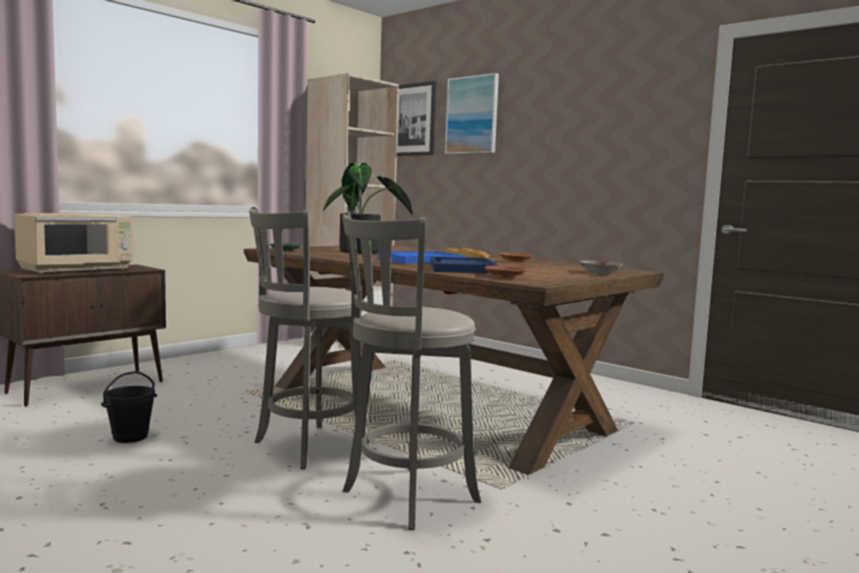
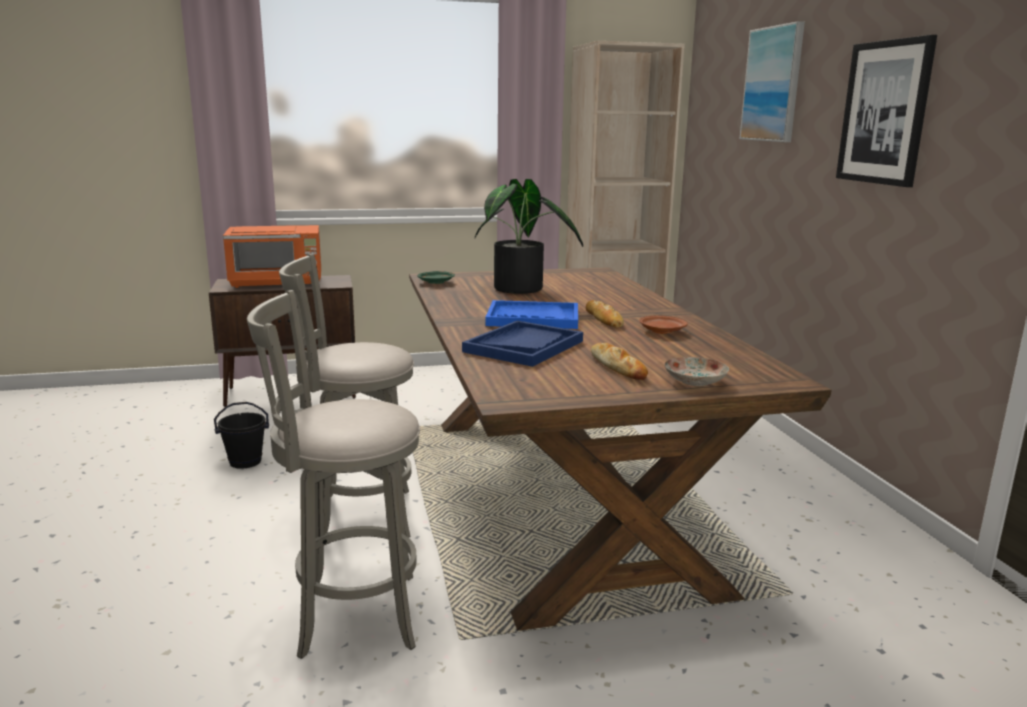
camera: 35 degrees right, 10 degrees up
beige microwave [14,213,133,274] -> orange microwave [223,225,321,288]
picture [397,81,436,156] -> picture moved to [836,35,937,187]
brown plate [485,266,528,278] -> none
none -> bread [591,343,648,380]

